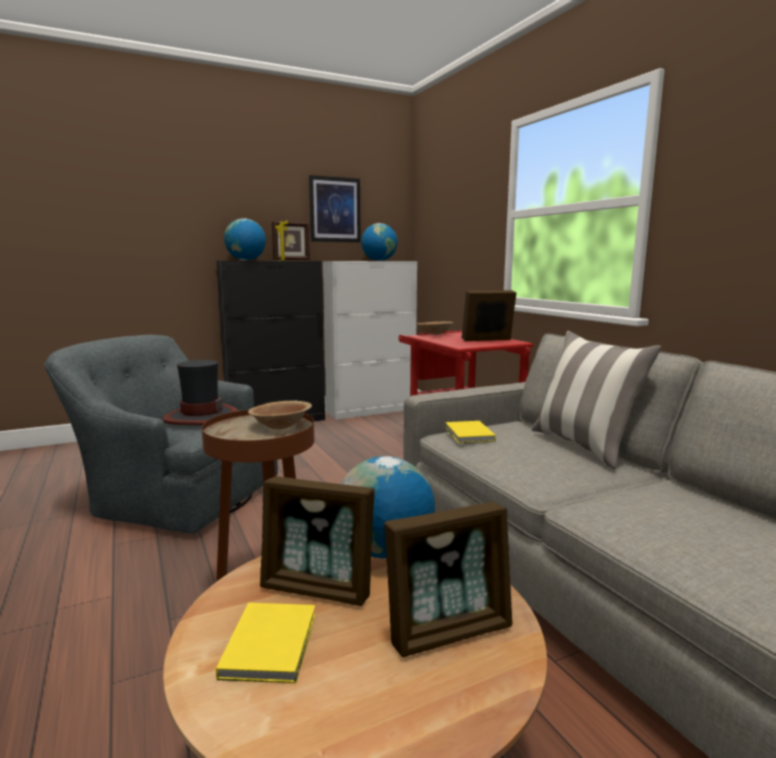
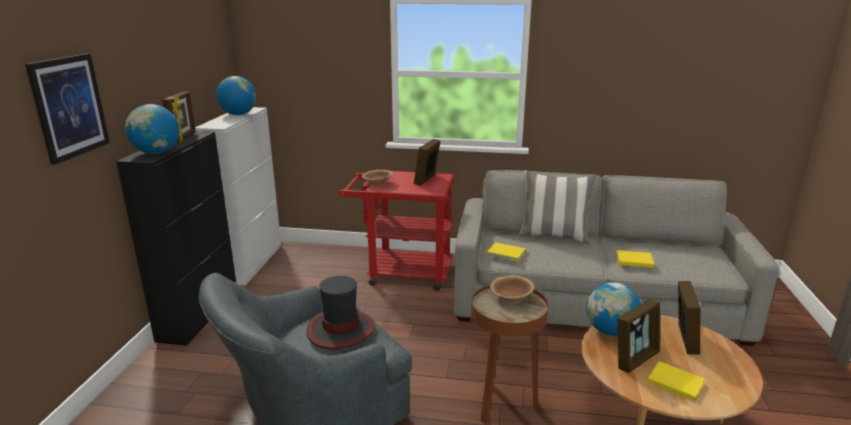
camera: 55 degrees left, 10 degrees up
picture [309,175,361,242] -> picture moved to [25,53,110,165]
none -> yellow book [616,250,654,268]

